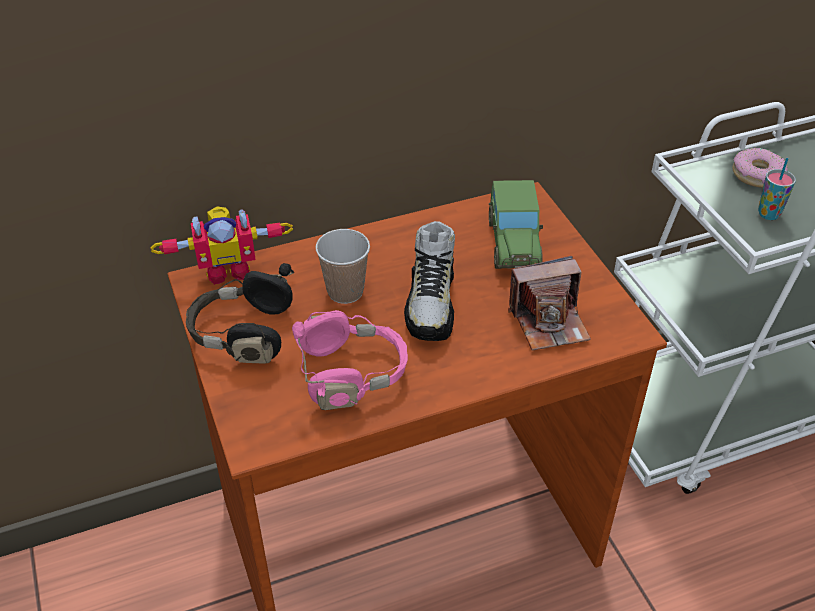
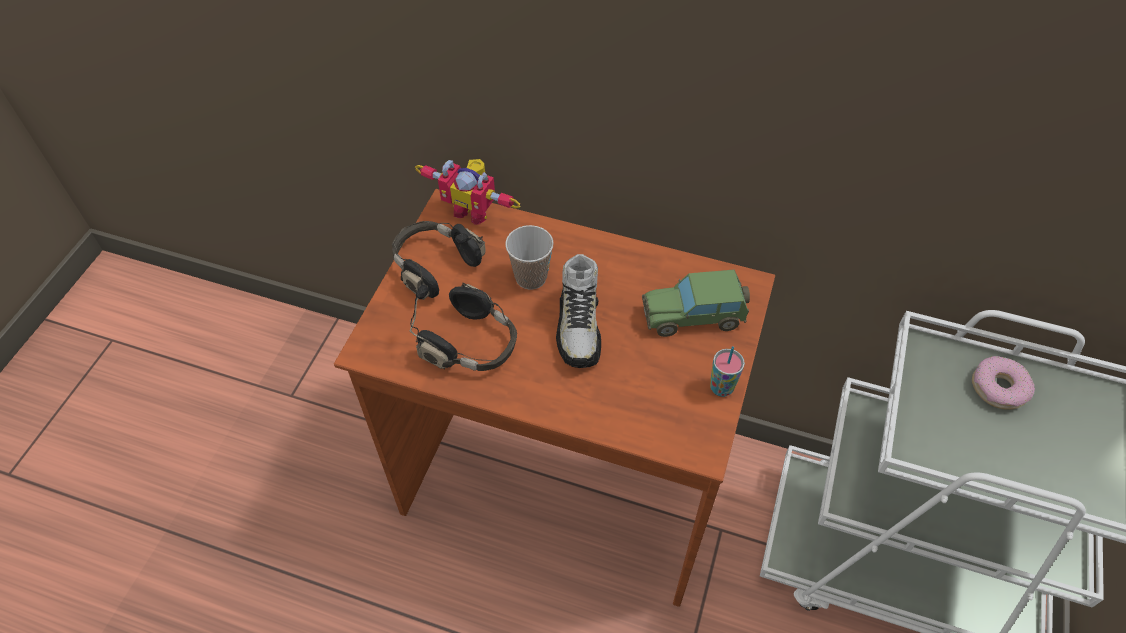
camera: 40 degrees right, 10 degrees up
pink headphones [292,310,408,410] -> black headphones [410,283,517,371]
shoe [404,221,455,341] -> shoe turned 45 degrees counterclockwise [556,254,601,368]
toy car [489,180,543,269] -> toy car turned 45 degrees clockwise [642,269,750,337]
camera [508,256,591,350] -> none
cup [758,158,796,220] -> cup moved to [710,346,745,397]

